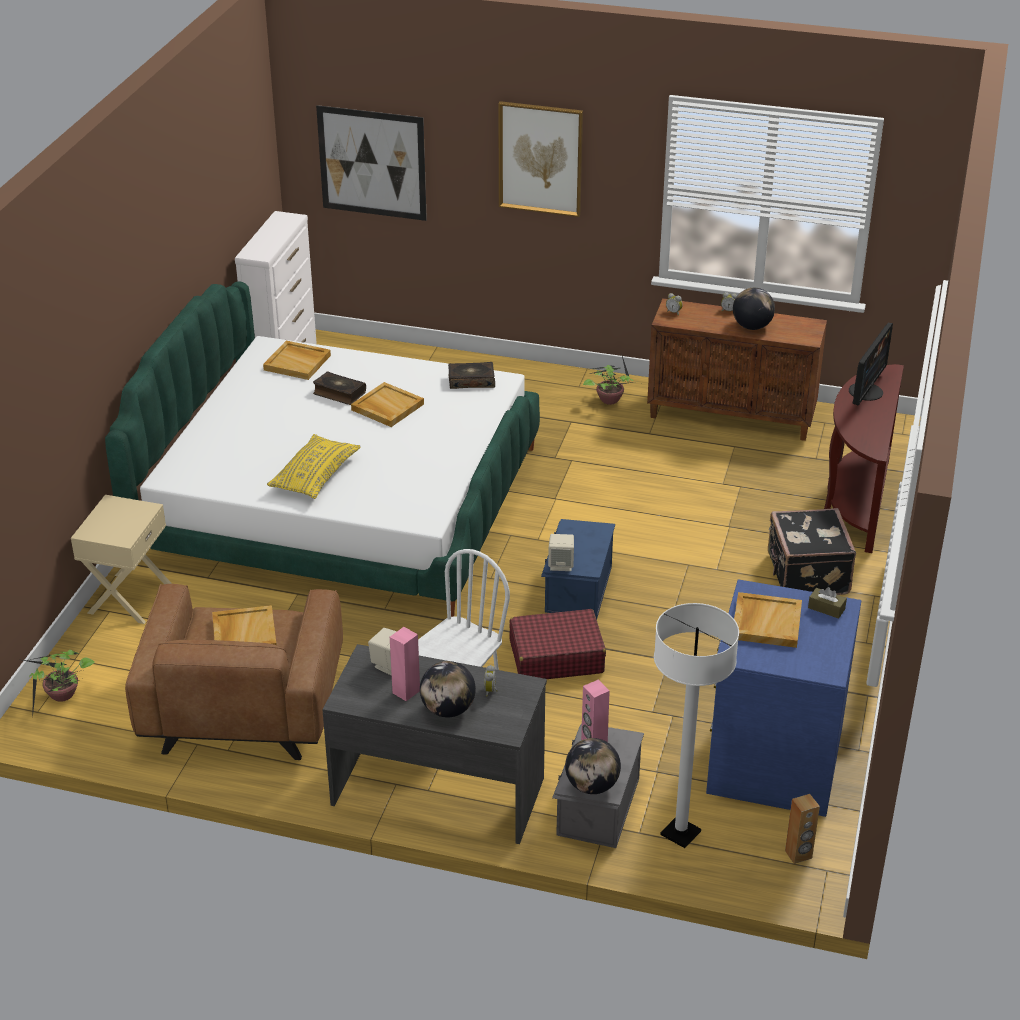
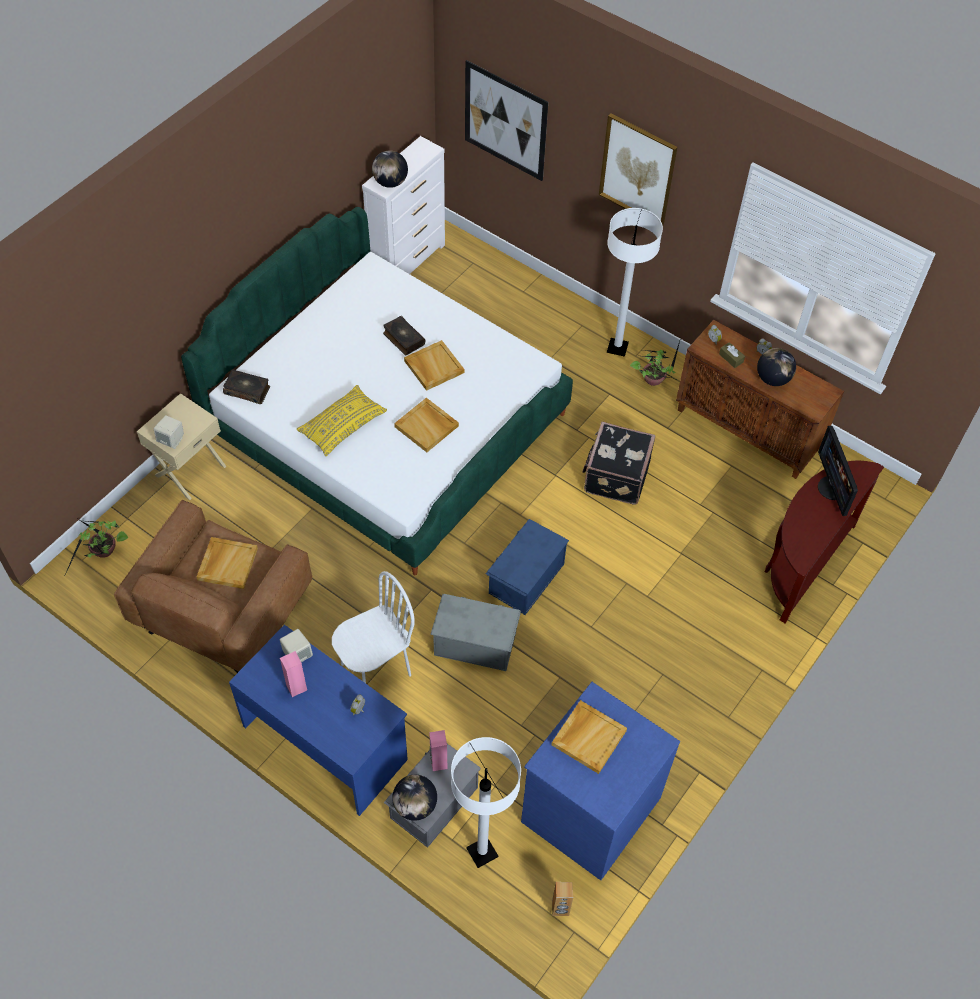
camera: 20 degrees right, 20 degrees up
beige tray [263,341,331,380] -> beige tray moved to [394,398,459,452]
grey desk [322,644,547,844] -> blue desk [229,625,408,816]
globe [420,661,476,717] -> globe moved to [372,150,408,188]
book [448,362,495,389] -> book moved to [223,370,270,404]
red suitcase [510,609,606,679] -> grey storage box [430,594,521,671]
beige speaker [548,534,574,571] -> beige speaker moved to [154,415,184,449]
black suitcase [768,508,856,595] -> black suitcase moved to [583,422,656,505]
brown tissue box [808,587,847,619] -> brown tissue box moved to [719,342,745,368]
monitor [849,323,893,405] -> monitor turned 120 degrees clockwise [818,426,858,516]
none -> white floor lamp [607,208,663,357]

